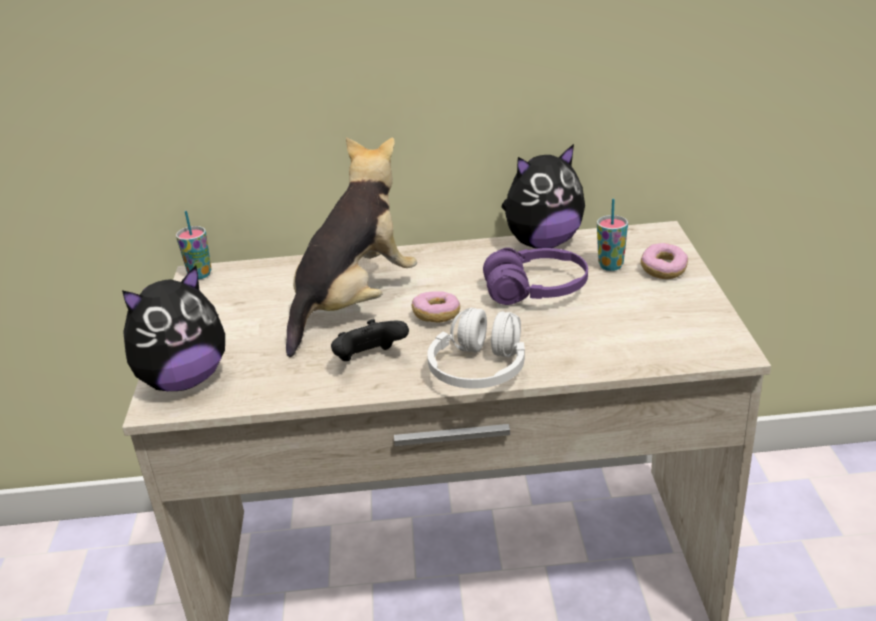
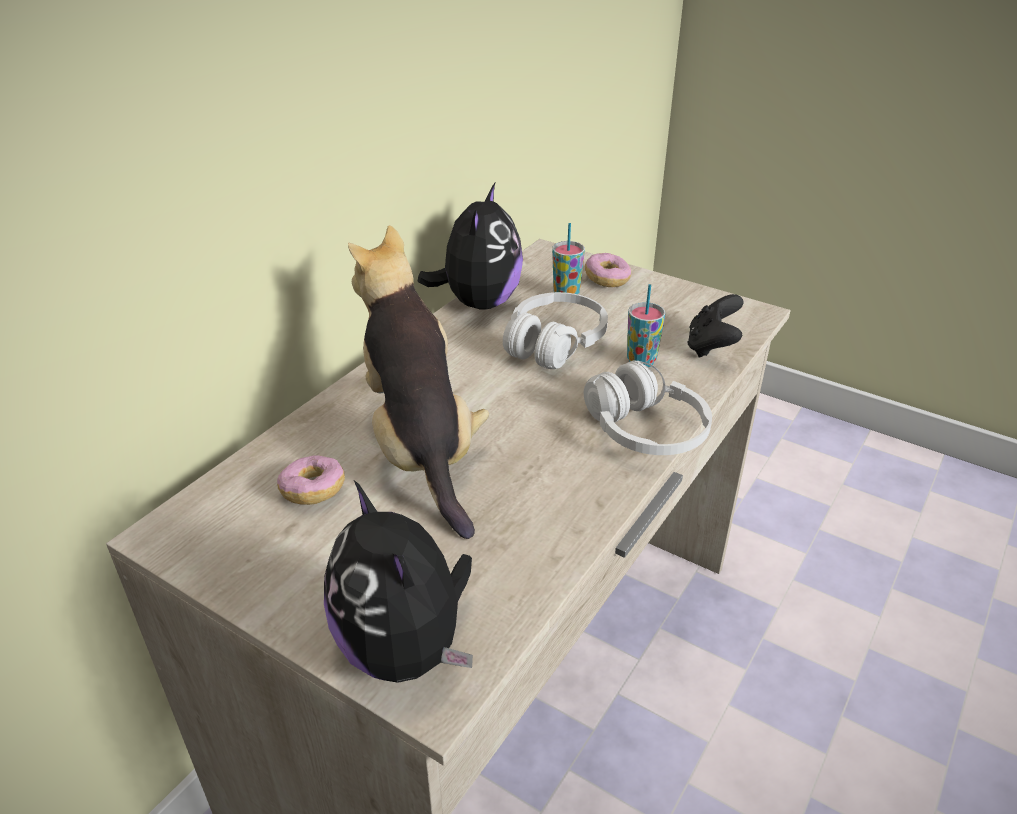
camera: 55 degrees left, 5 degrees up
plush toy [122,265,225,391] -> plush toy turned 150 degrees clockwise [324,480,473,683]
cup [176,211,211,279] -> cup moved to [627,284,666,367]
black game controller [331,319,409,361] -> black game controller moved to [687,294,744,358]
donut [412,291,460,323] -> donut moved to [277,455,345,505]
purple headphones [483,248,588,305] -> white headphones [503,292,608,369]

